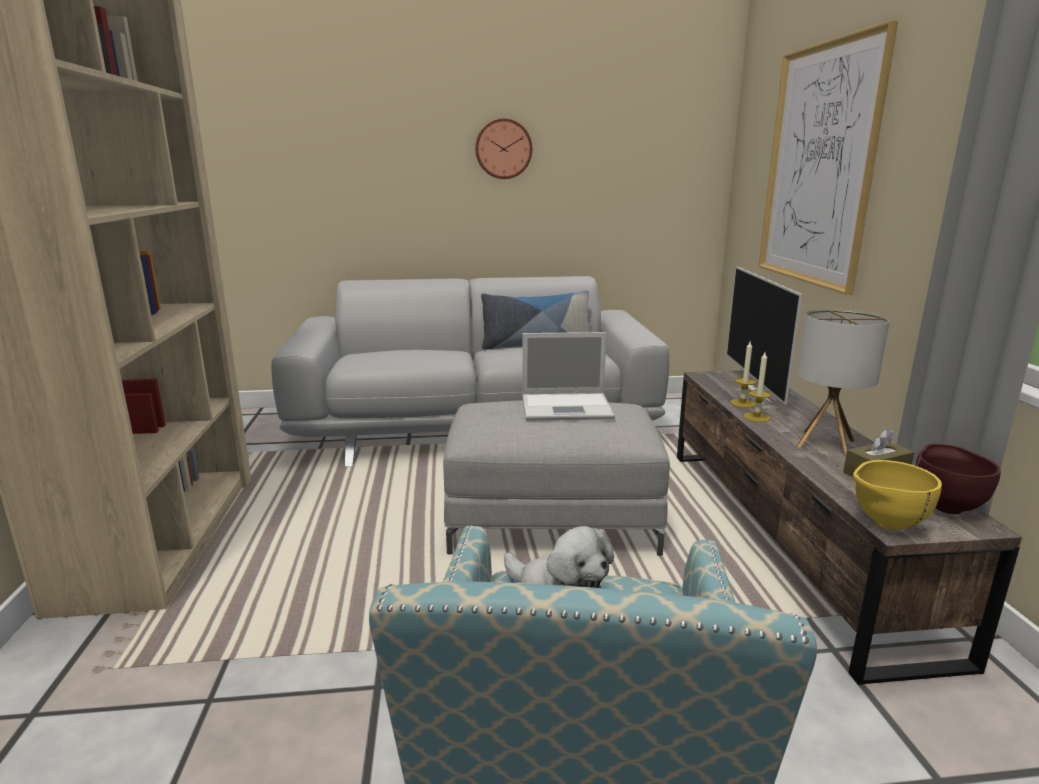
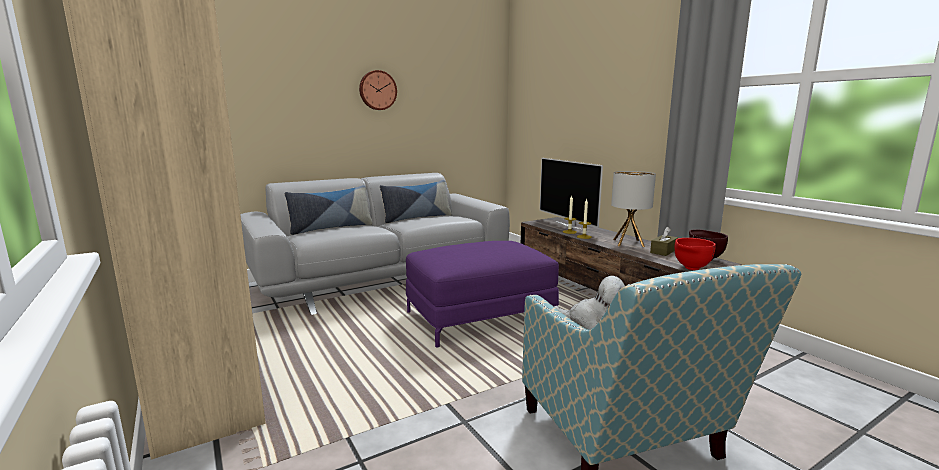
camera: 25 degrees left, 5 degrees down
grey ottoman [443,400,670,556] -> purple ottoman [406,241,559,348]
laptop [522,332,615,421] -> none
picture [758,20,898,295] -> none
yellow bowl [853,460,942,531] -> red bowl [675,238,716,270]
none -> pillow [284,185,373,235]

